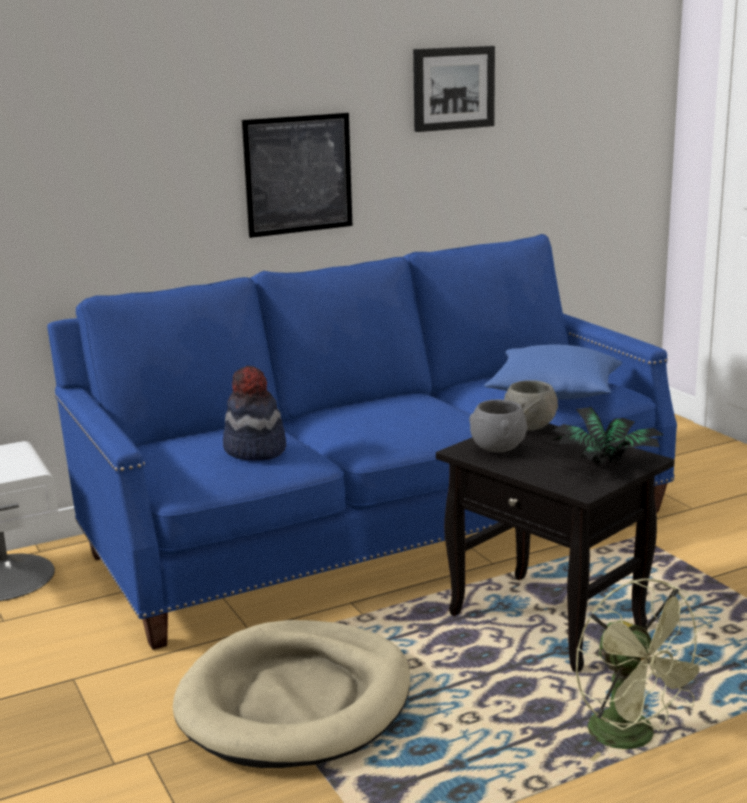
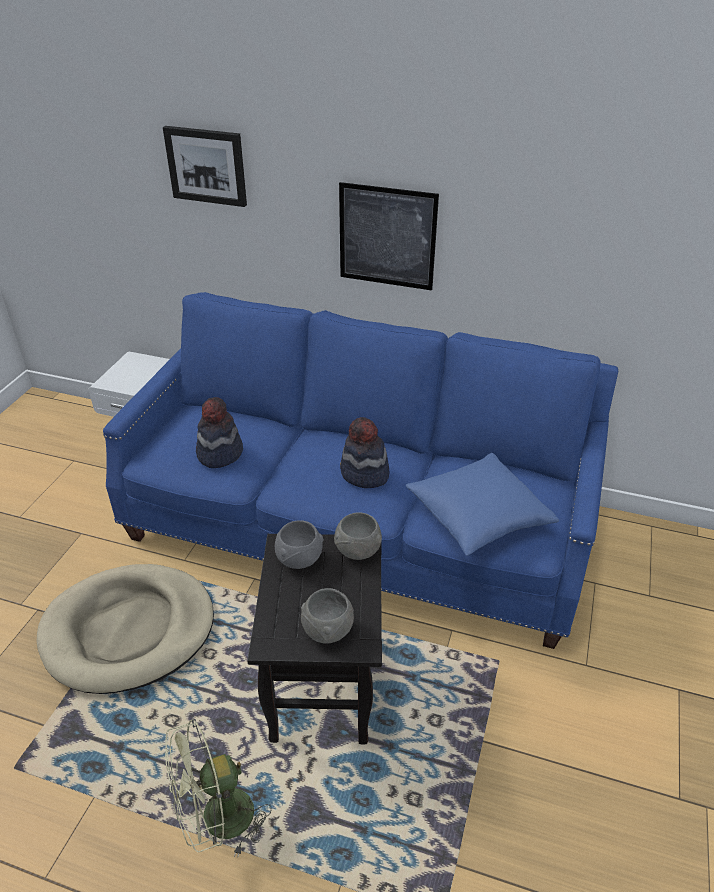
camera: 45 degrees right, 20 degrees up
picture [413,46,495,132] -> picture moved to [163,126,247,207]
potted plant [552,407,664,466] -> grey bowl [301,588,354,644]
green fan [576,579,712,761] -> green fan turned 45 degrees clockwise [165,719,272,857]
none -> hat [340,417,390,488]

